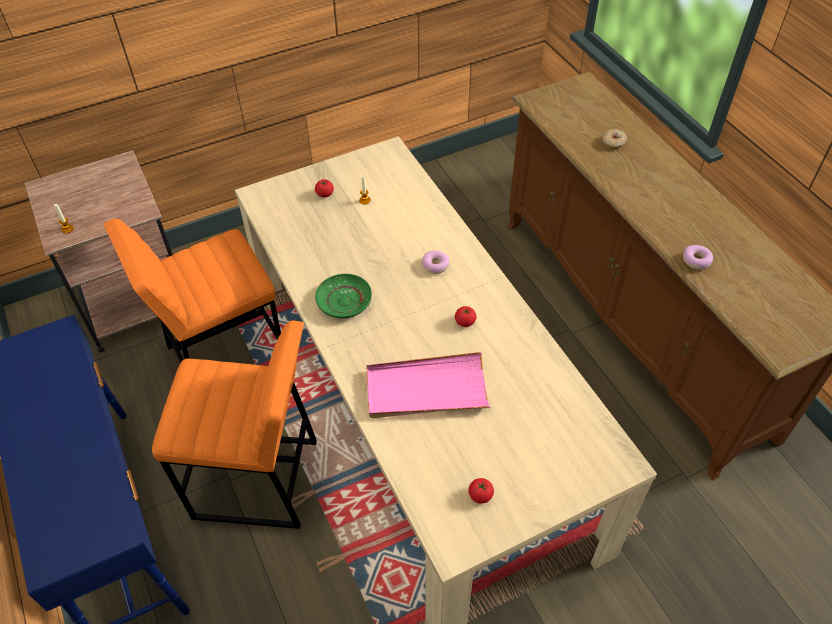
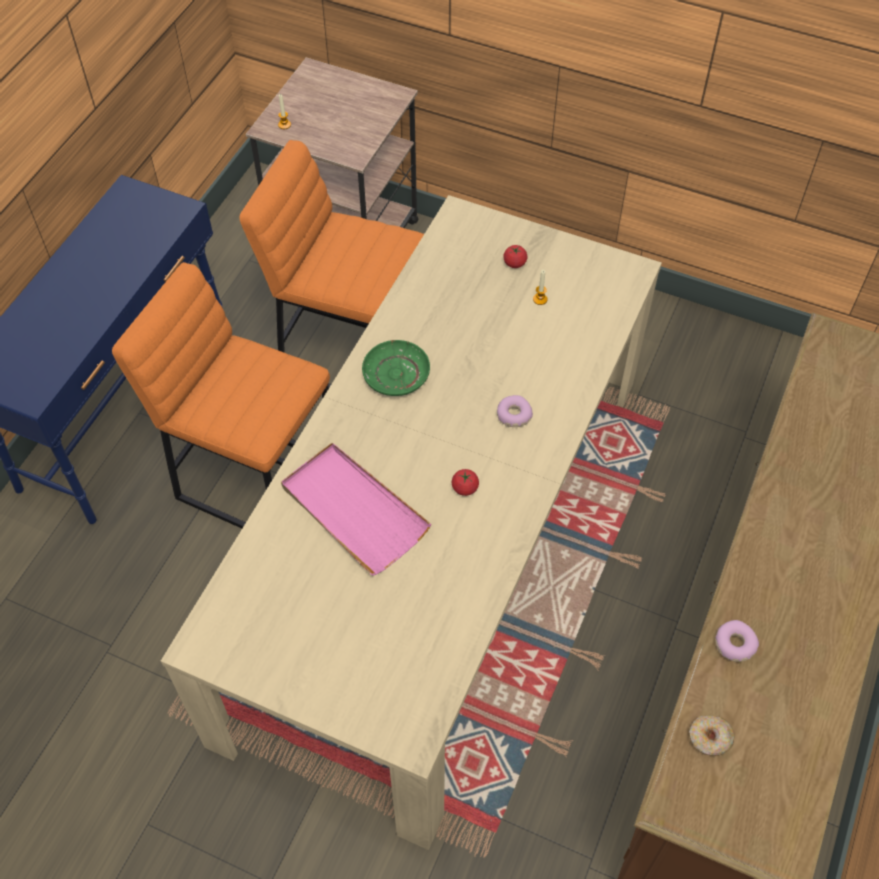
camera: 50 degrees right, 5 degrees up
orange chair [152,320,317,529] -> orange chair turned 150 degrees clockwise [112,262,330,528]
tomato [468,478,494,504] -> none
donut [602,129,627,149] -> donut moved to [689,715,734,756]

